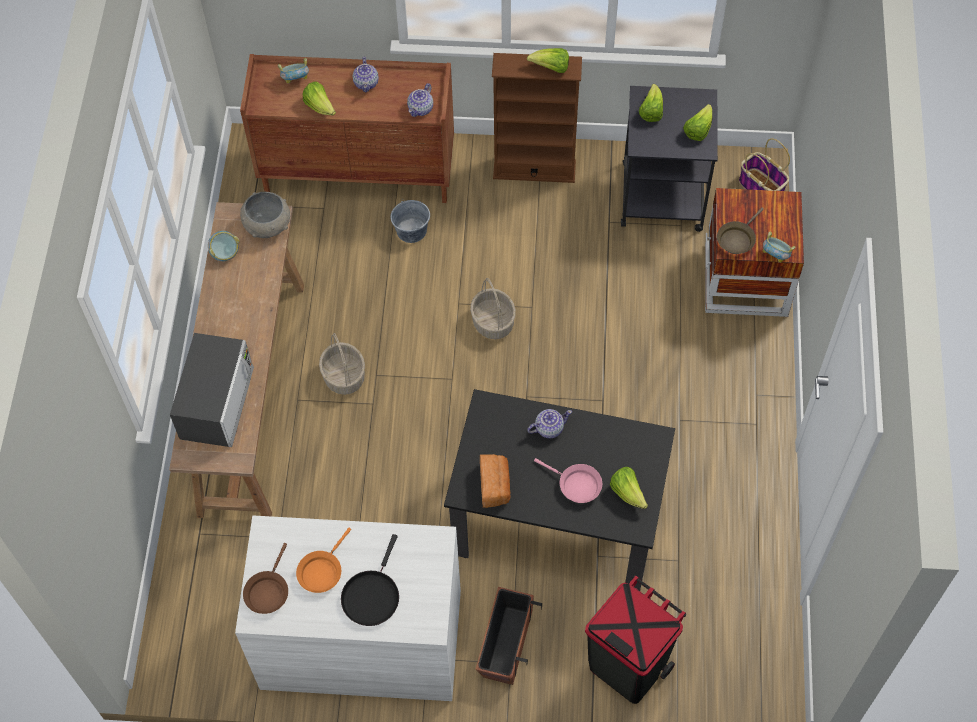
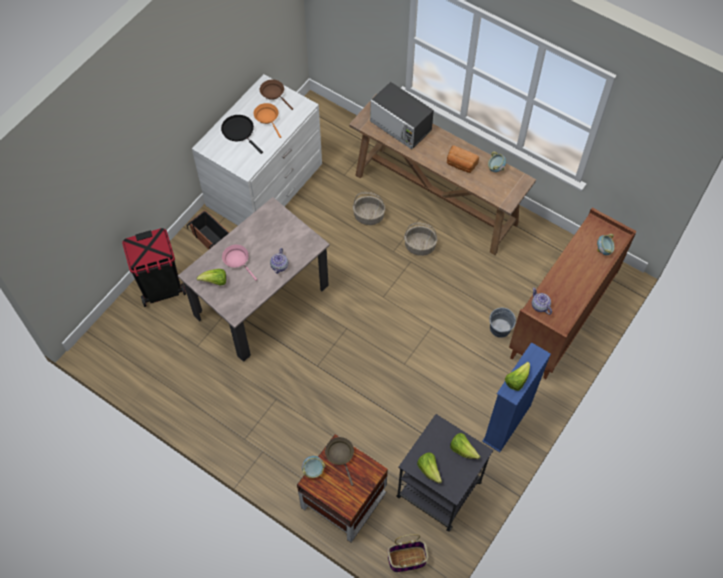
camera: 120 degrees right, 0 degrees up
grey bowl [240,192,290,238] -> none
lettuce [302,81,336,115] -> none
teapot [352,57,379,92] -> none
black dining table [444,389,675,591] -> beige dining table [178,197,330,362]
basket [470,278,516,339] -> basket moved to [353,192,385,225]
bread [480,454,511,508] -> bread moved to [447,145,479,173]
brown bookcase [492,53,582,183] -> blue bookcase [482,342,551,452]
pink frying pan [534,458,602,503] -> pink frying pan turned 75 degrees clockwise [222,245,257,281]

